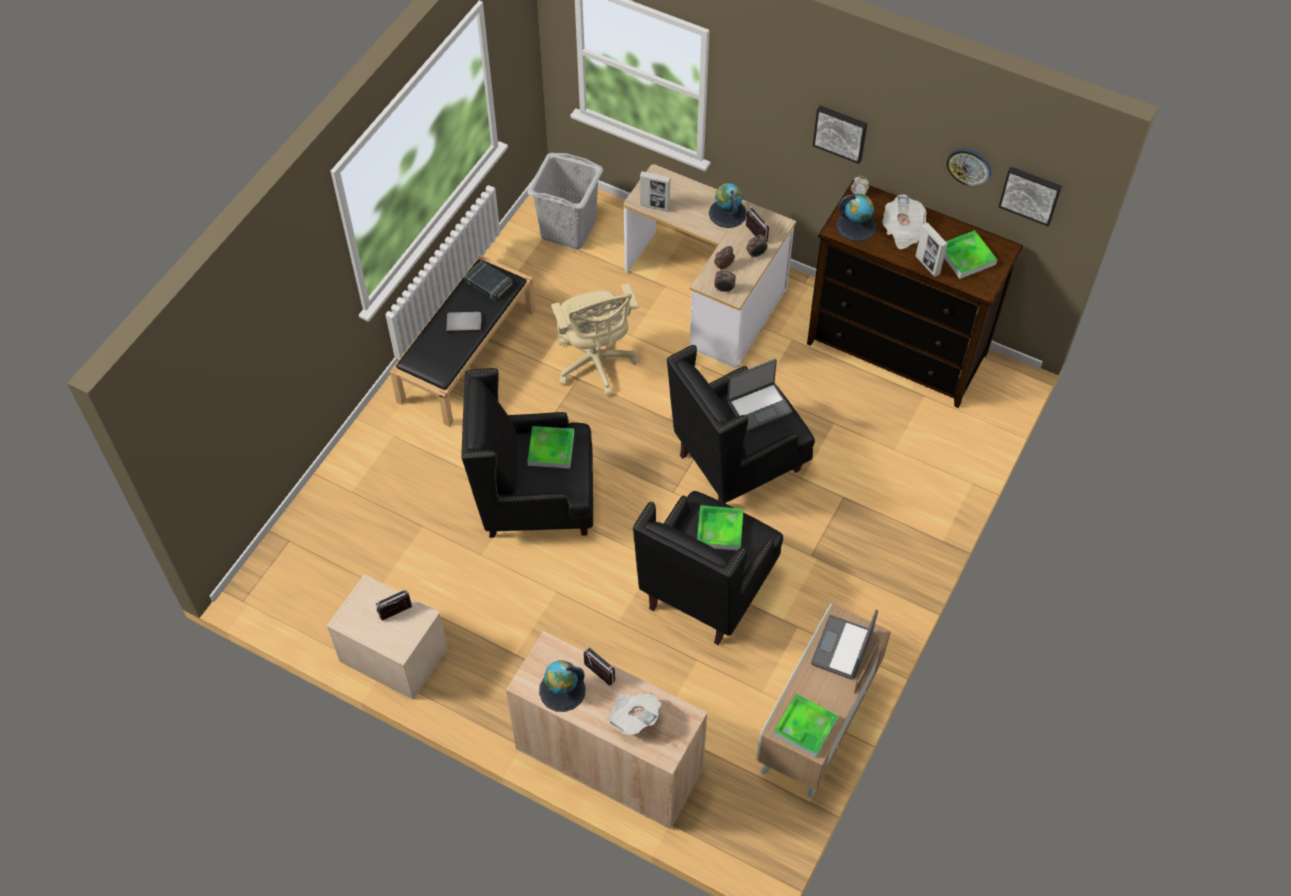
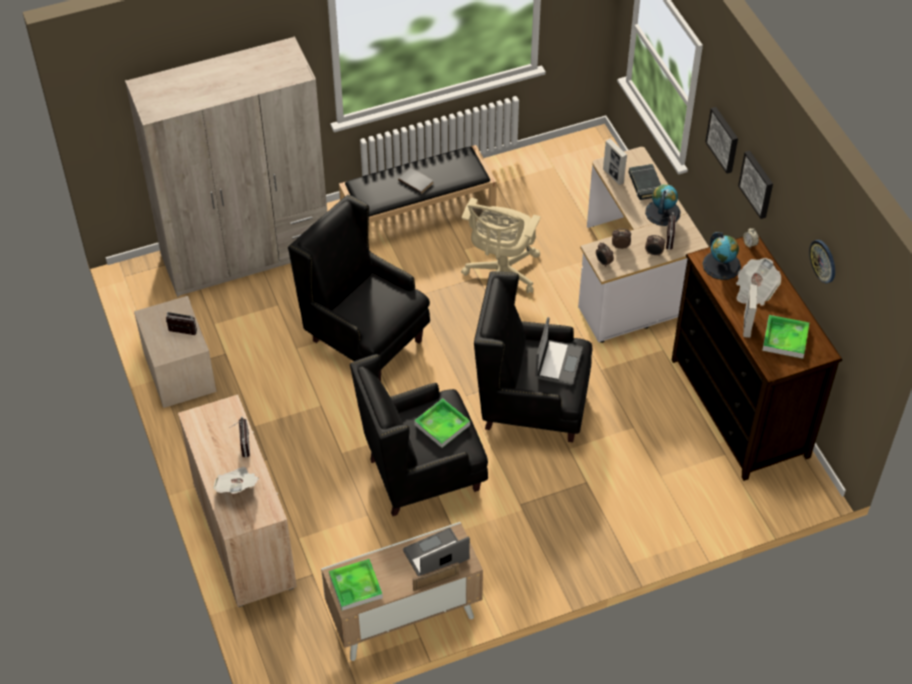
camera: 40 degrees right, 5 degrees down
black book [464,260,514,301] -> black book moved to [629,164,661,200]
grey laundry basket [527,153,603,249] -> none
tray [527,426,574,469] -> none
globe [539,660,586,712] -> none
laptop [727,359,792,431] -> laptop turned 90 degrees counterclockwise [535,317,583,386]
picture [999,167,1062,226] -> picture moved to [705,107,738,174]
none -> beige wardrobe [125,36,327,297]

